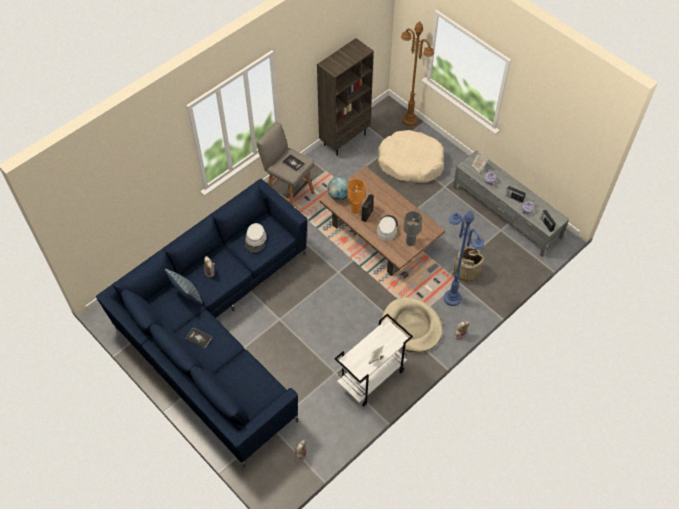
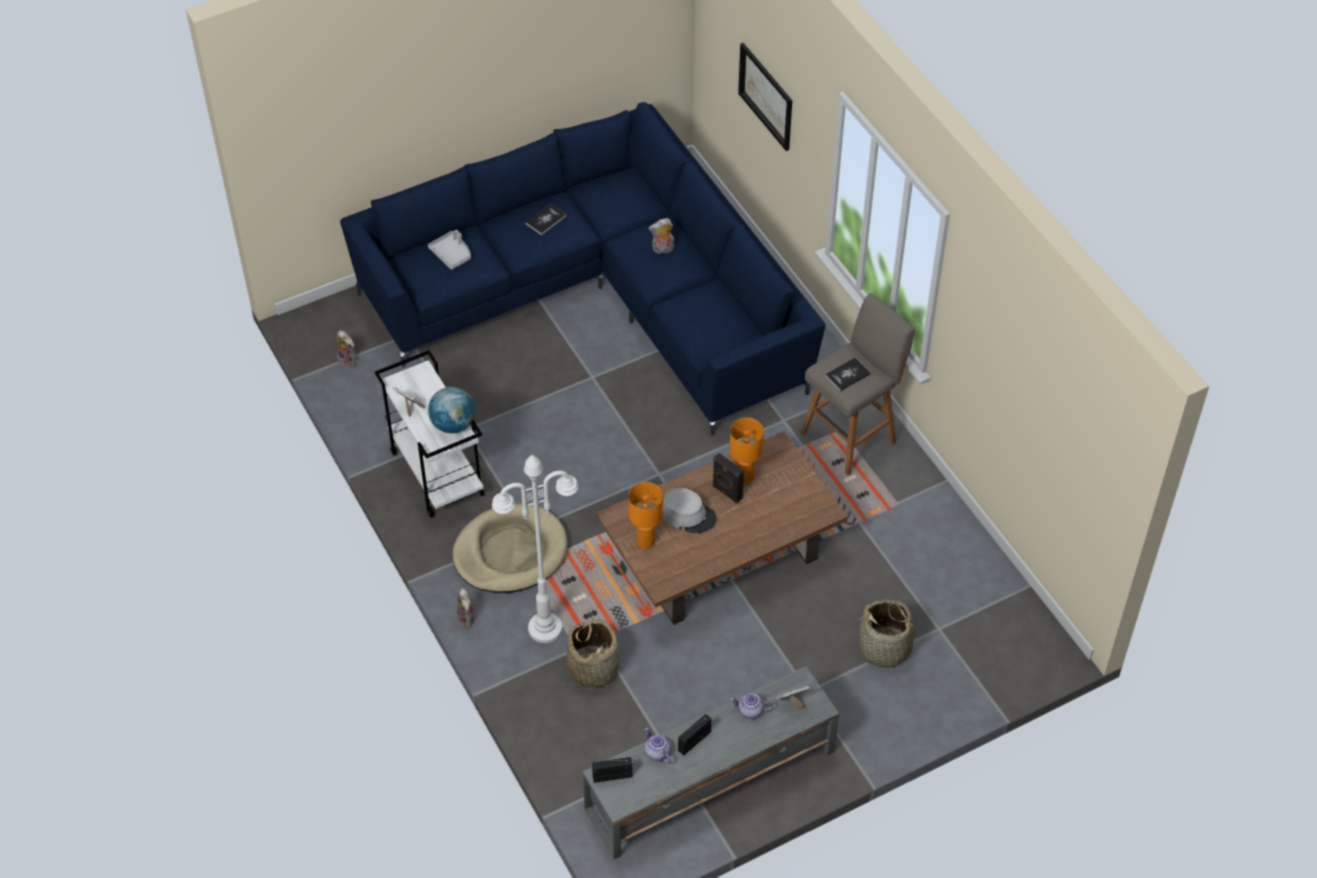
camera: 105 degrees right, 5 degrees down
pillow [165,269,202,304] -> none
grey hat [245,223,267,253] -> none
brown bookcase [317,38,374,156] -> none
globe [327,176,349,200] -> globe moved to [428,387,475,433]
beige dog bed [378,130,444,183] -> basket [854,599,924,668]
brown floor lamp [401,21,434,126] -> none
grey table lamp [403,211,423,246] -> orange table lamp [628,482,663,549]
blue floor lamp [444,211,484,306] -> white floor lamp [492,455,579,643]
none -> grey tray [428,230,471,270]
none -> picture [738,43,792,151]

